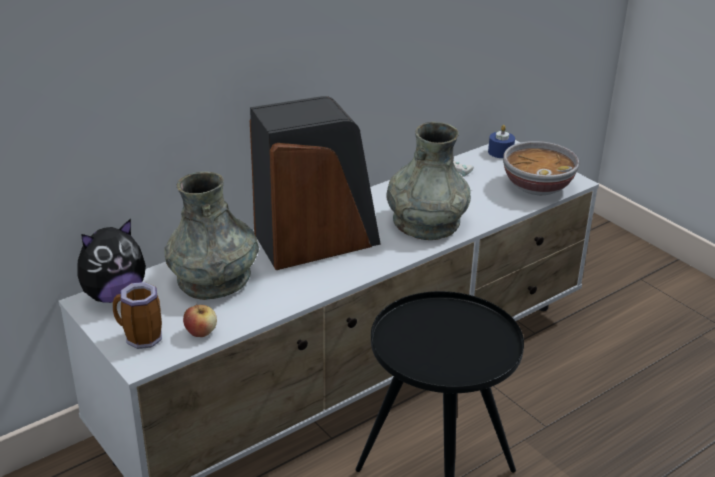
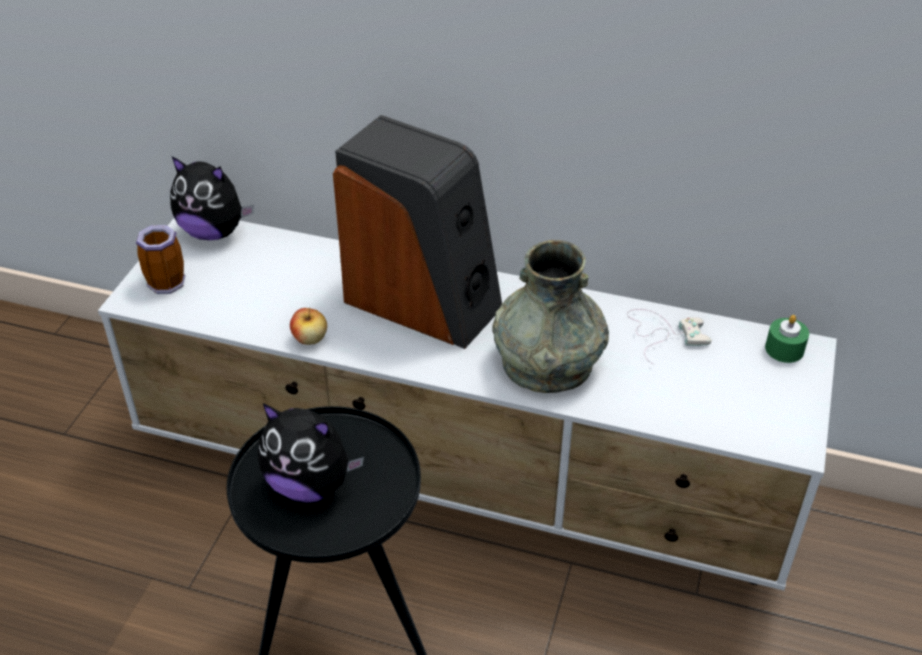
camera: 55 degrees right, 10 degrees up
grey vase [165,171,259,300] -> none
apple [183,303,217,337] -> apple moved to [290,308,327,345]
blue candle [488,125,515,158] -> green candle [765,315,809,363]
bowl [503,141,579,195] -> none
none -> plush toy [258,403,364,503]

